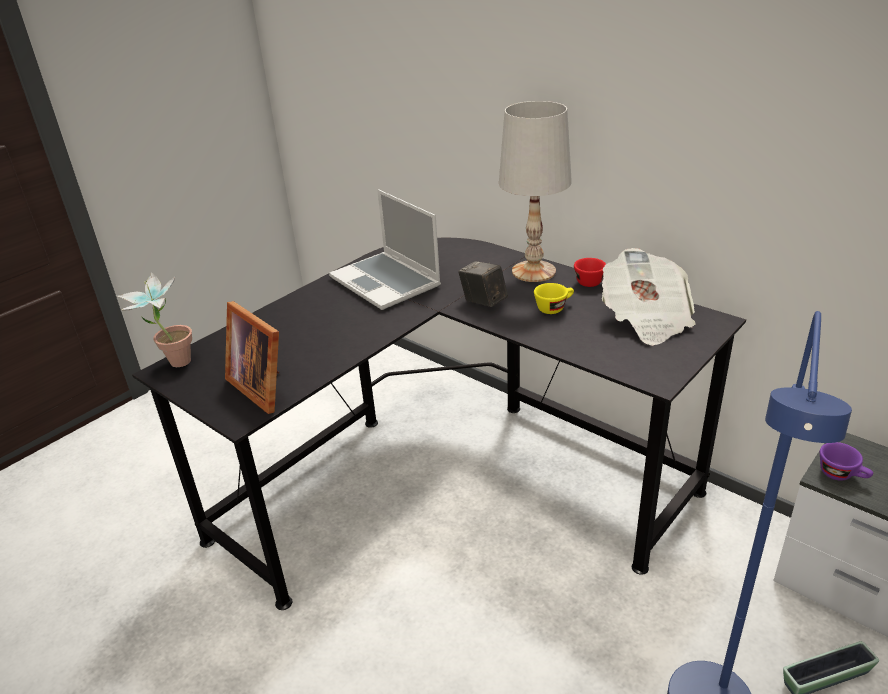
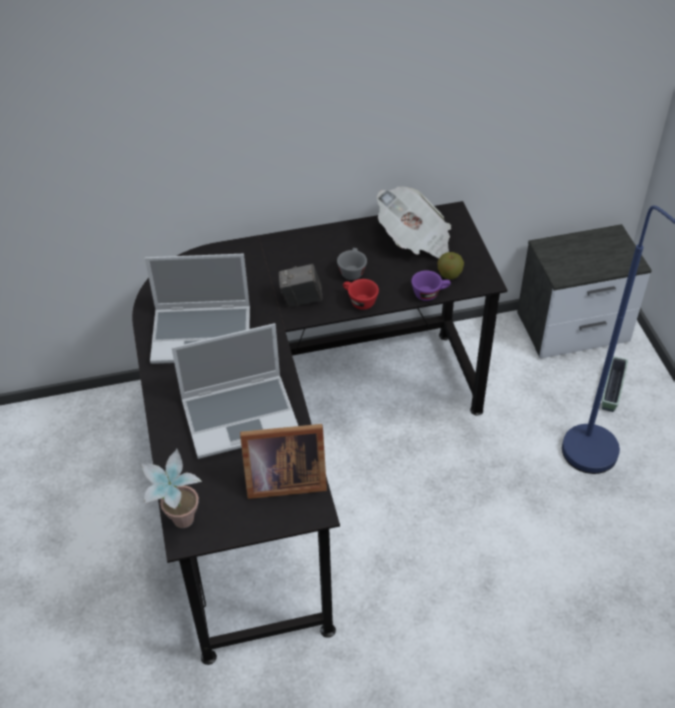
camera: 55 degrees left, 15 degrees up
white table lamp [499,101,572,282] -> none
yellow cup [534,283,574,314] -> grey cup [337,248,367,280]
red cup [574,258,606,287] -> red cup moved to [343,279,379,310]
purple cup [820,442,873,481] -> purple cup moved to [411,270,451,301]
none -> laptop [172,323,298,459]
none -> apple [438,252,464,279]

